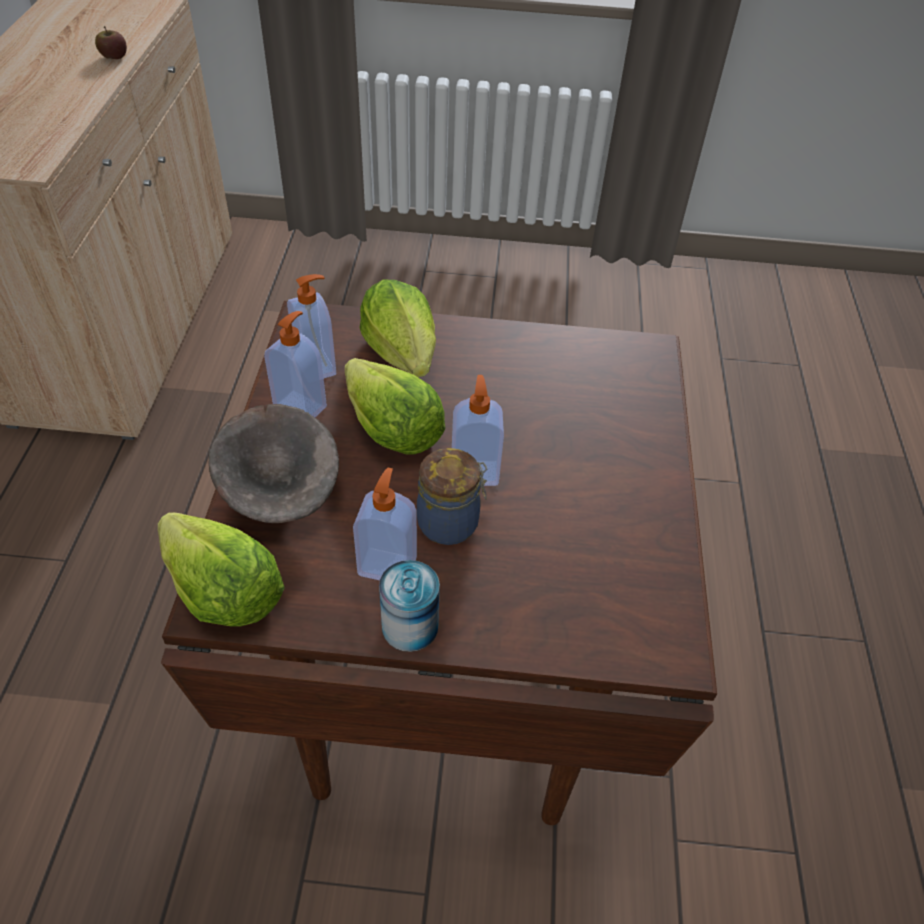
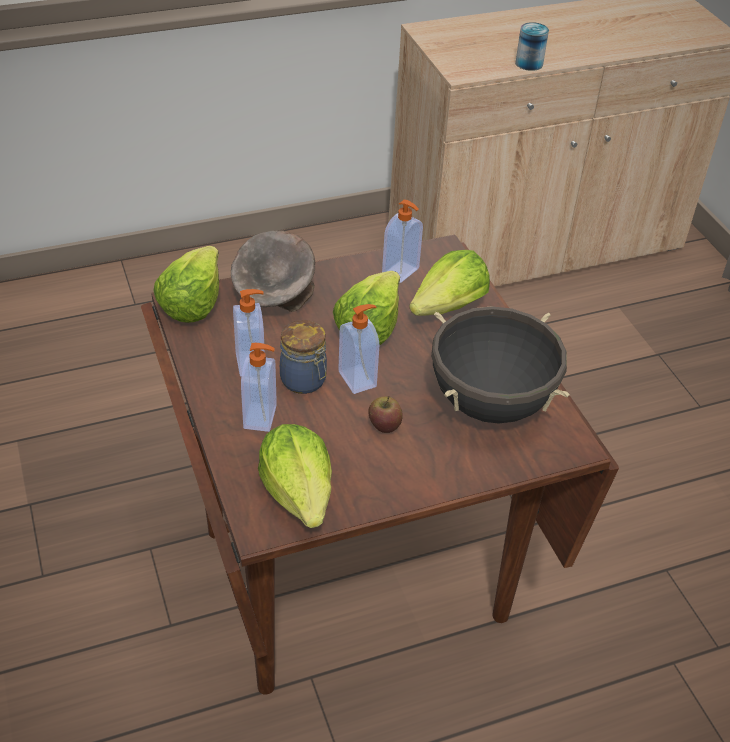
camera: 65 degrees right, 5 degrees down
apple [95,26,127,59] -> apple moved to [368,396,403,433]
soap dispenser [264,311,327,417] -> soap dispenser moved to [241,343,277,432]
can [379,560,440,652] -> can moved to [515,22,549,71]
none -> lettuce [258,424,332,528]
none -> black cooking pot [431,306,570,423]

